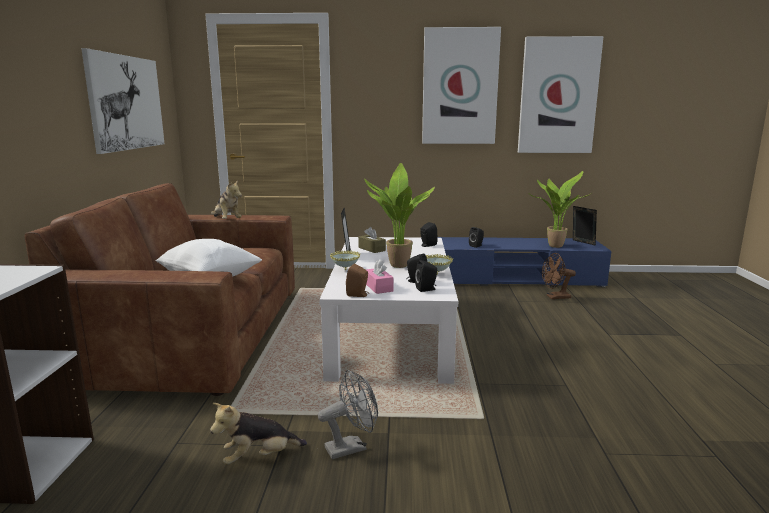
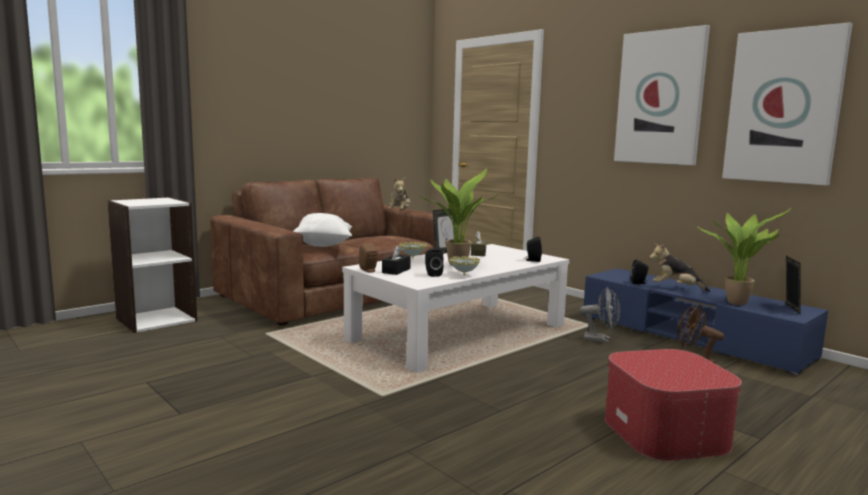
camera: 45 degrees right, 5 degrees down
picture [81,48,165,154] -> none
plush toy [210,403,307,465] -> plush toy moved to [649,243,711,292]
grey fan [318,370,378,459] -> grey fan moved to [580,287,620,343]
pink tissue box [366,259,394,294] -> black tissue box [382,245,411,275]
black speaker [415,260,437,292] -> none
none -> ottoman [605,349,742,461]

